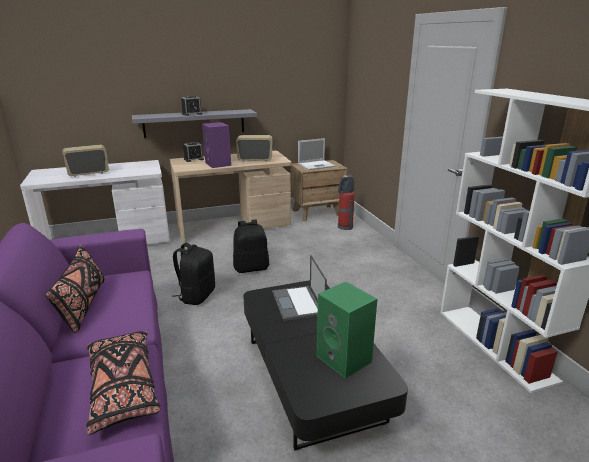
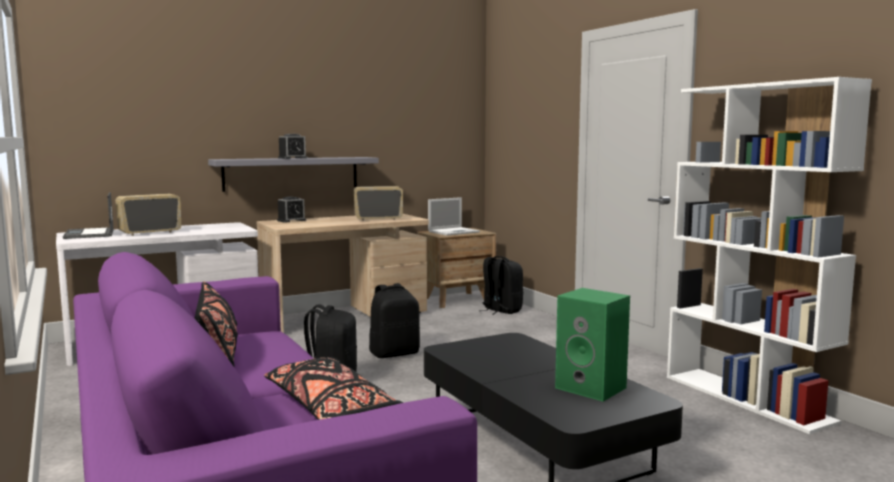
camera: 10 degrees left, 15 degrees down
purple speaker [202,122,231,168] -> none
laptop [272,255,327,321] -> laptop moved to [63,192,114,239]
fire extinguisher [338,175,355,230] -> black backpack [481,256,523,315]

